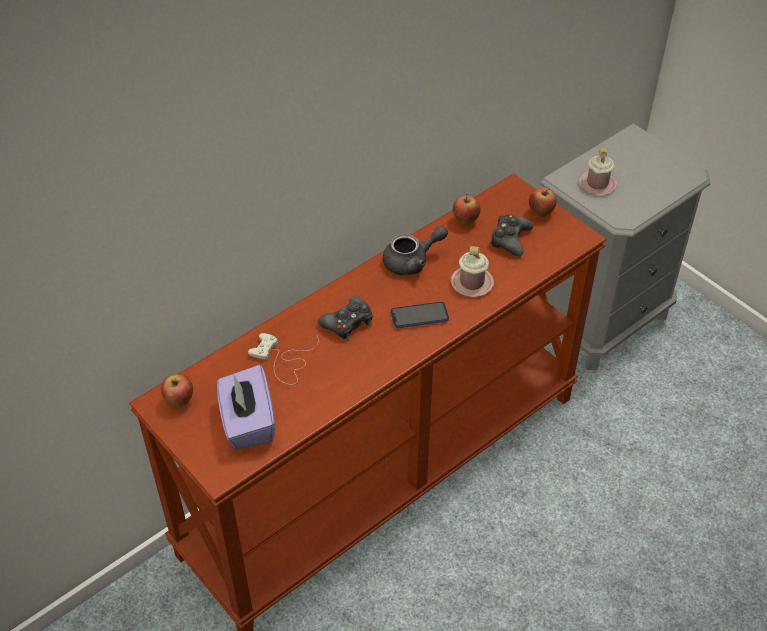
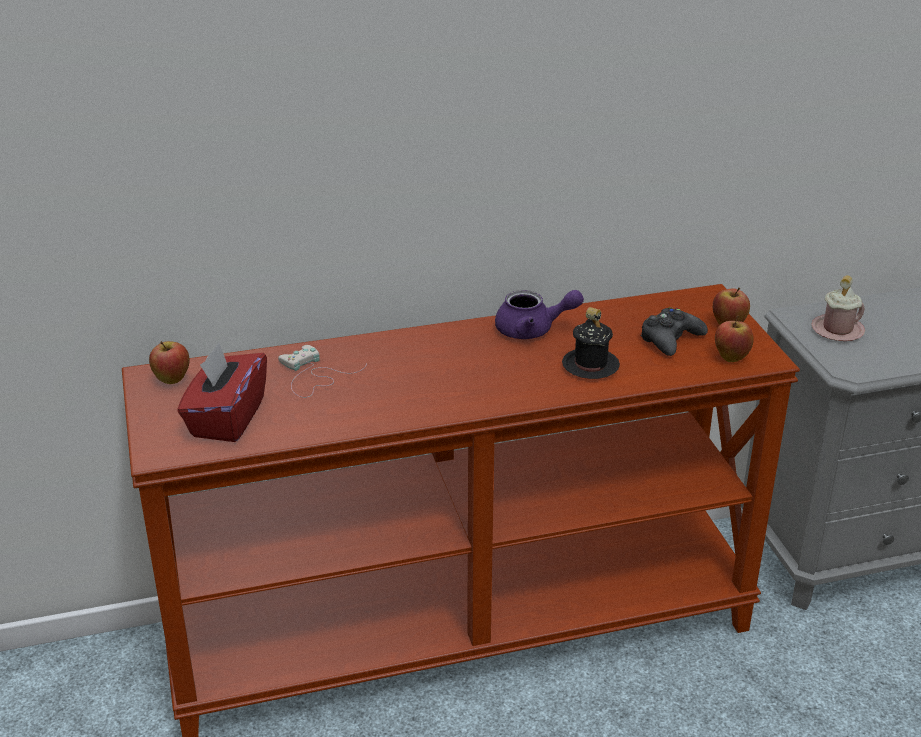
camera: 25 degrees right, 15 degrees down
purple tissue box [217,365,275,449] -> red tissue box [177,343,267,442]
black game controller [318,296,372,340] -> none
grey teapot [383,226,448,275] -> purple teapot [495,290,584,339]
phone [391,302,449,328] -> none
pink mug [451,246,494,297] -> black mug [562,307,620,379]
apple [453,194,481,226] -> apple moved to [715,315,754,362]

